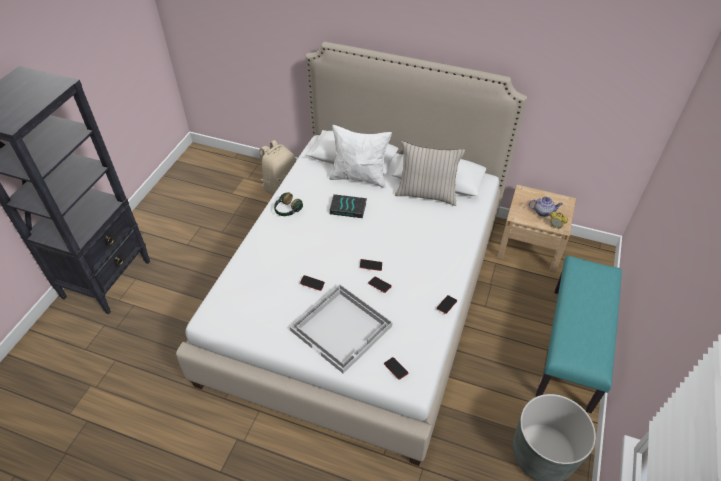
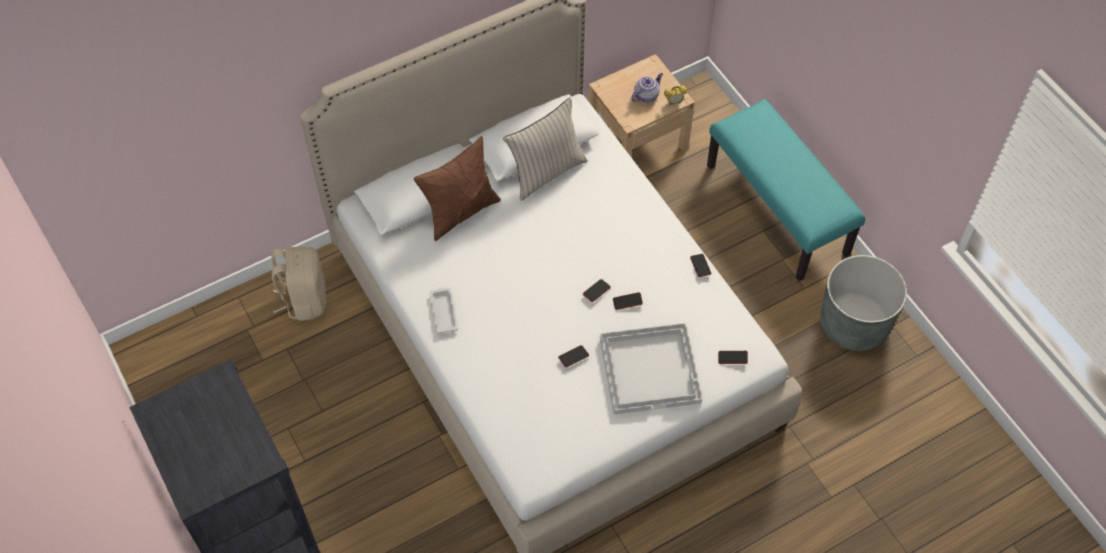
camera: 50 degrees left, 10 degrees up
headphones [274,192,303,216] -> white tray [429,287,458,334]
white pillow [329,125,392,188] -> brown pillow [414,136,501,241]
book [330,194,367,218] -> none

